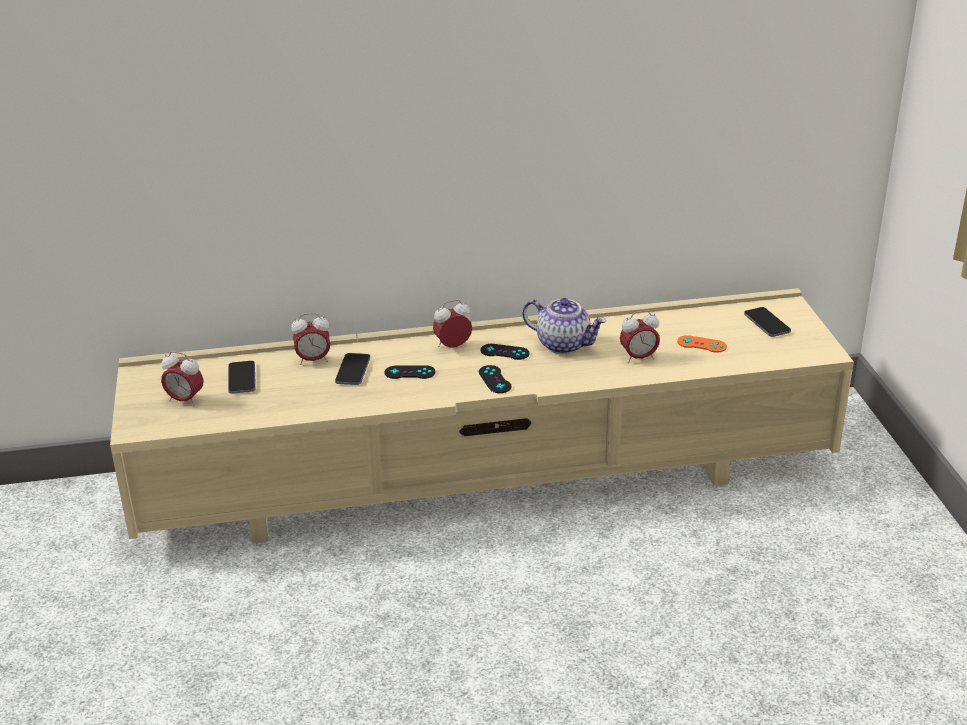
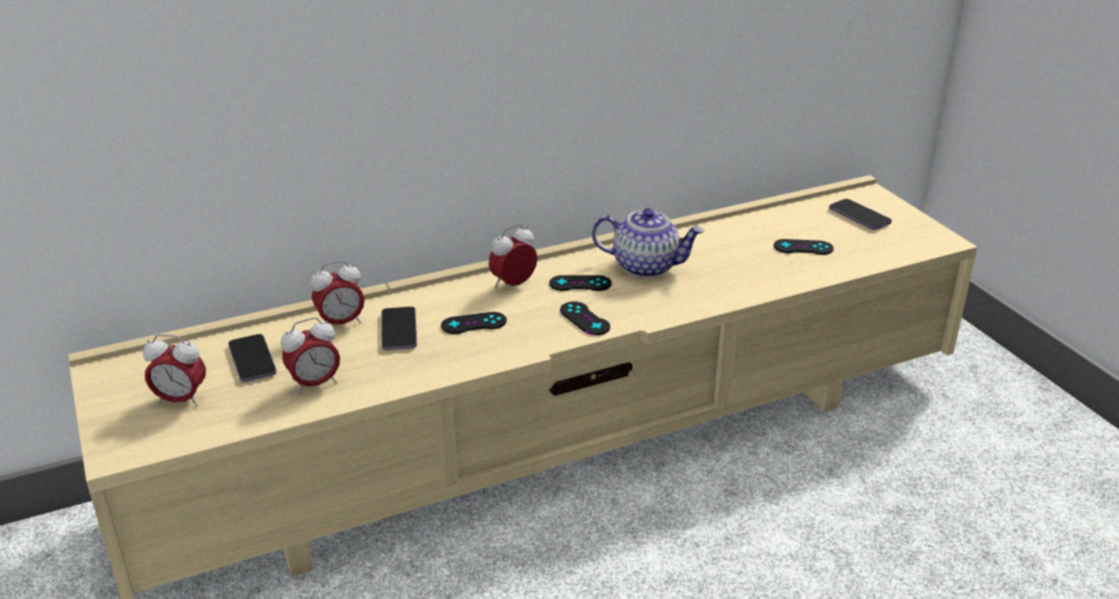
camera: 15 degrees left, 0 degrees up
alarm clock [620,310,660,363] -> alarm clock moved to [281,317,340,395]
orange game controller [677,335,727,353] -> black game controller [774,239,834,255]

